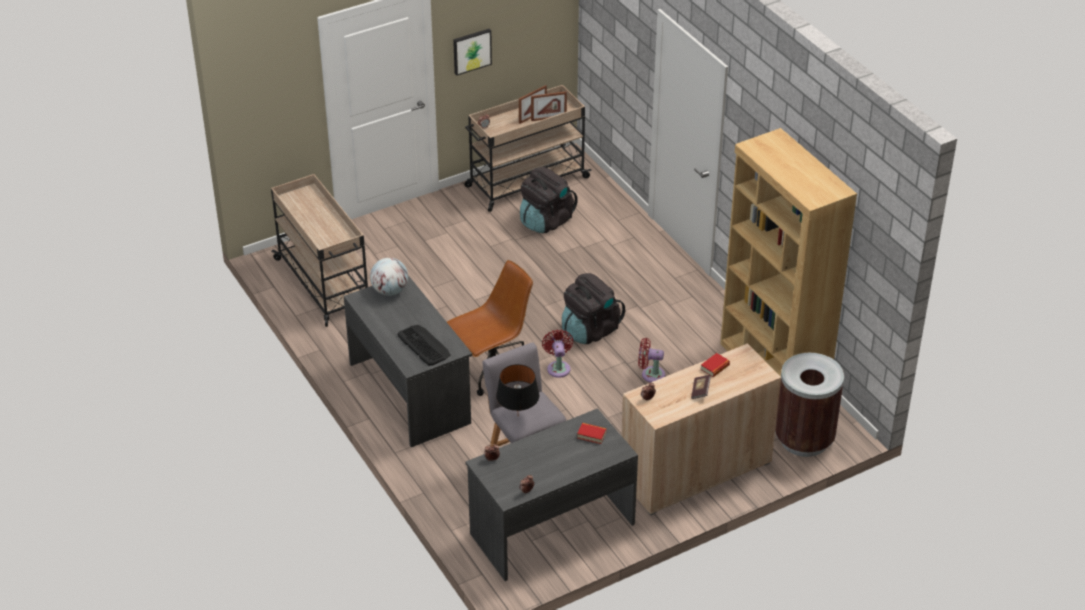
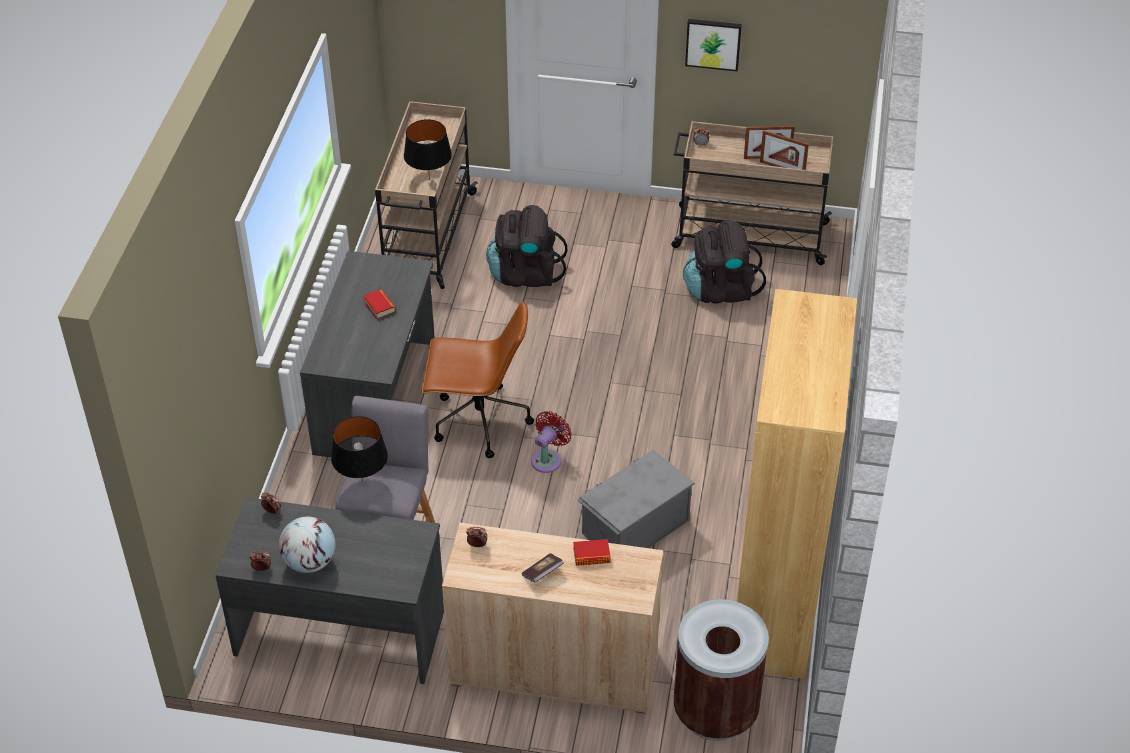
camera: 40 degrees right, 5 degrees up
globe [370,258,408,296] -> globe moved to [279,517,335,573]
keyboard [397,325,450,366] -> none
black backpack [562,273,625,344] -> black backpack moved to [486,205,567,287]
book [577,423,607,444] -> book moved to [363,289,396,319]
red fan [638,338,665,383] -> grey storage box [577,450,694,548]
none -> black table lamp [404,119,452,180]

